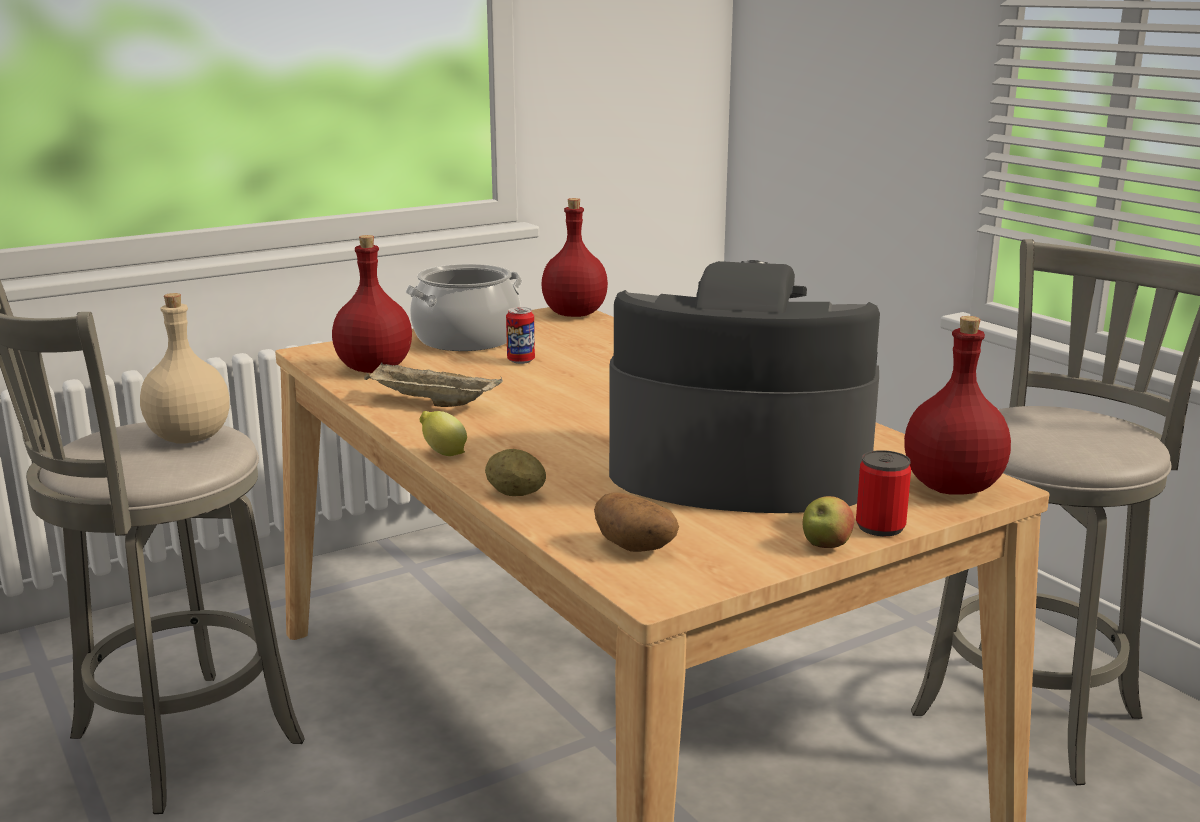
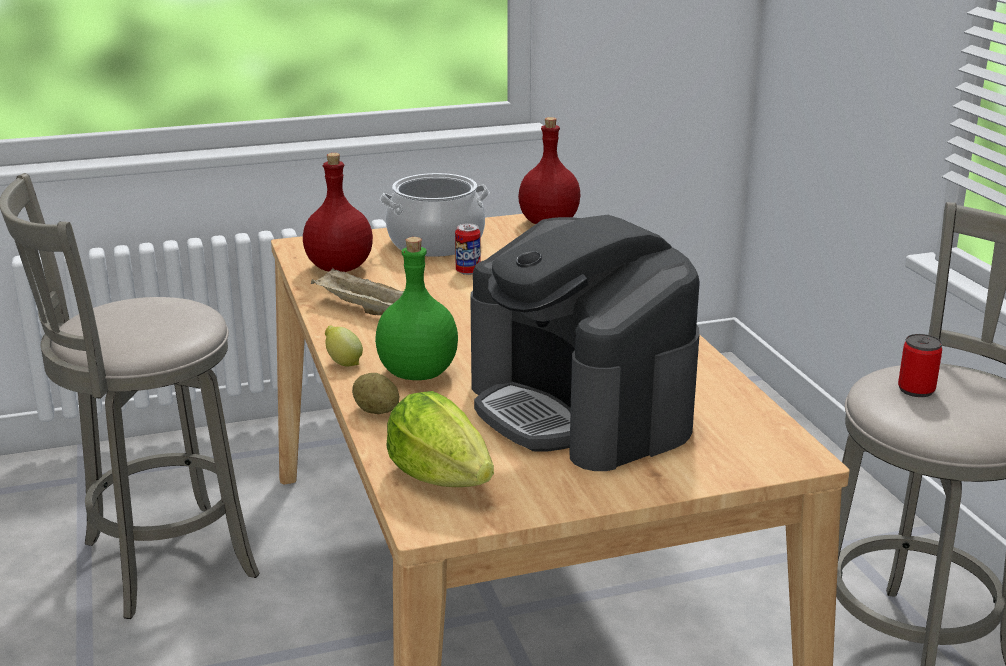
camera: 15 degrees right, 5 degrees up
beige bottle [140,293,230,443] -> none
potato [594,492,679,552] -> lettuce [386,391,494,487]
coffee machine [609,260,880,513] -> coffee machine turned 150 degrees counterclockwise [470,215,700,471]
apple [803,496,855,548] -> none
can [856,450,911,536] -> can moved to [898,334,942,397]
red bottle [904,316,1011,495] -> none
none -> green bottle [375,237,458,380]

